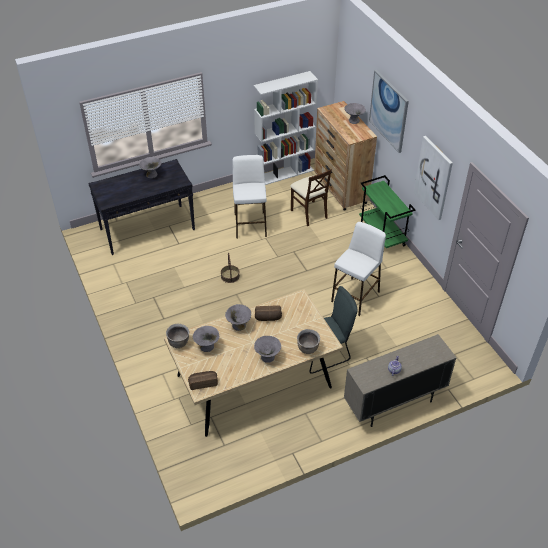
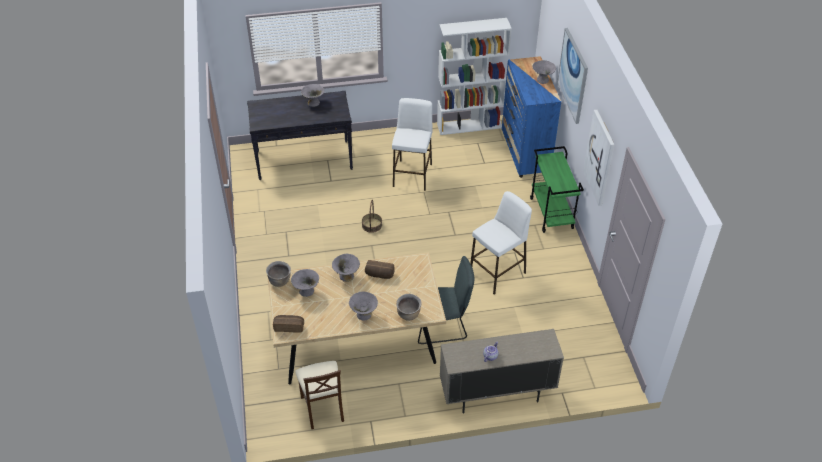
camera: 15 degrees right, 0 degrees up
beige chair [290,169,332,226] -> beige chair moved to [295,361,344,429]
brown dresser [314,101,377,211] -> blue dresser [502,56,561,178]

